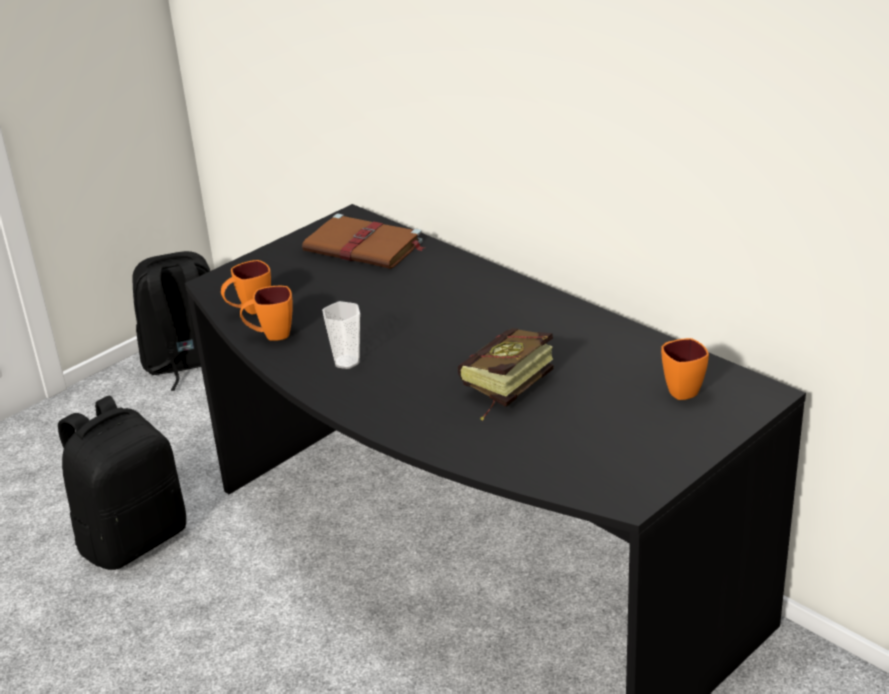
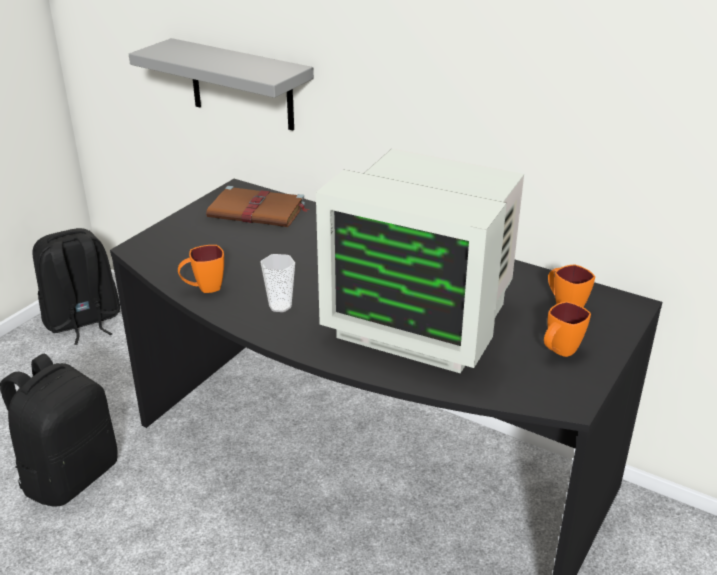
camera: 15 degrees left, 0 degrees up
orange mug [221,260,271,315] -> orange mug moved to [544,301,591,357]
book [458,328,554,420] -> monitor [316,149,524,373]
none -> grey shelf [129,38,314,130]

